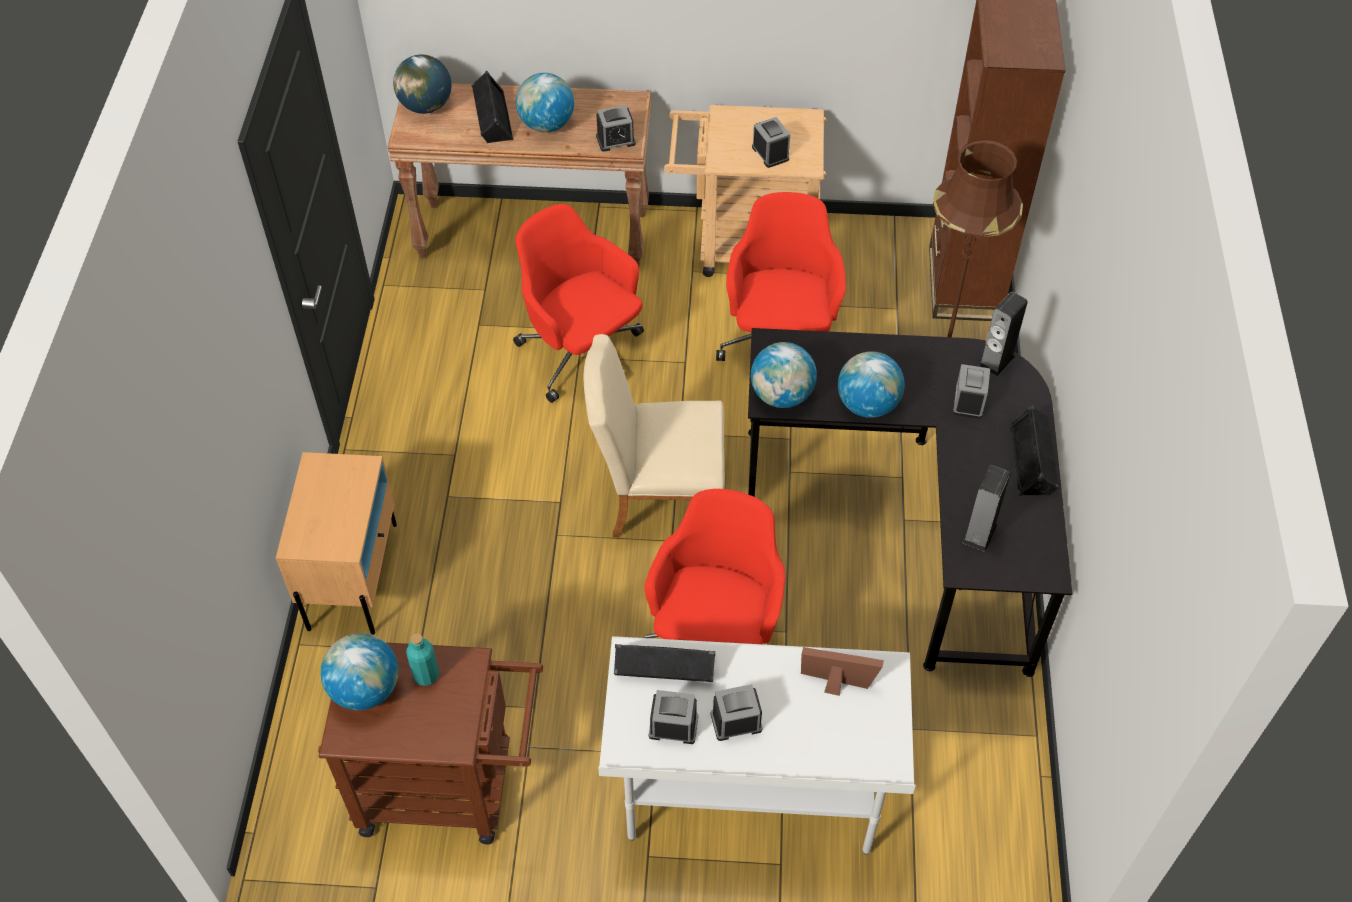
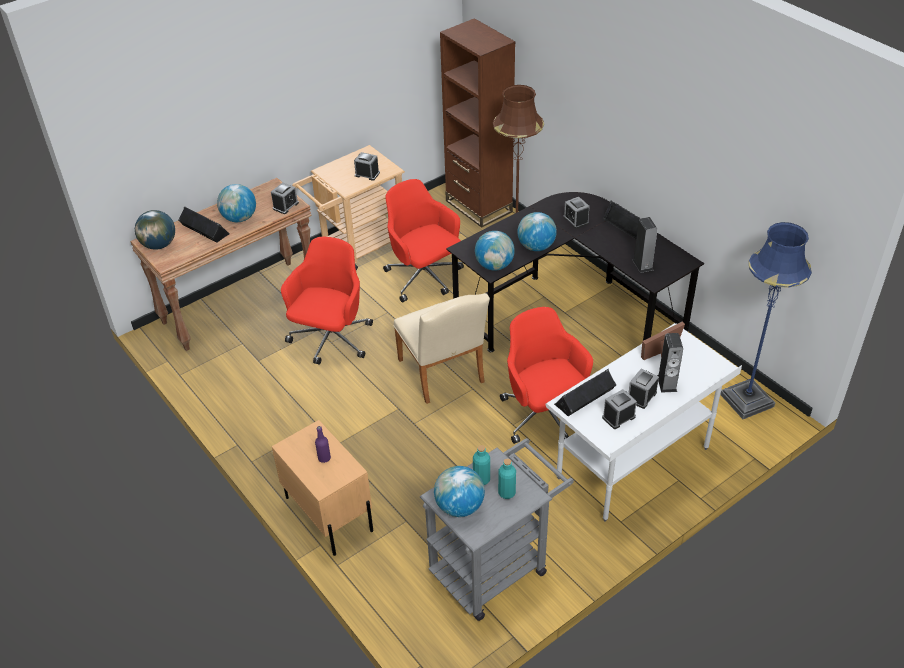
camera: 40 degrees left, 10 degrees down
brown cart [318,643,543,844] -> grey cart [420,438,574,621]
red office chair [513,204,644,403] -> red office chair turned 105 degrees clockwise [281,237,373,365]
beige chair [584,334,725,538] -> beige chair turned 75 degrees counterclockwise [394,293,490,404]
speaker [978,292,1028,376] -> speaker moved to [657,333,683,393]
none -> purple bottle [315,426,331,463]
none -> turquoise bottle [498,459,516,499]
none -> blue floor lamp [720,222,812,419]

